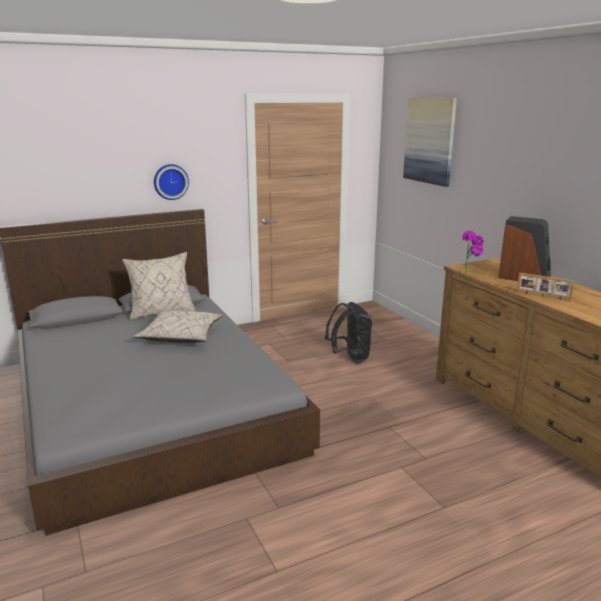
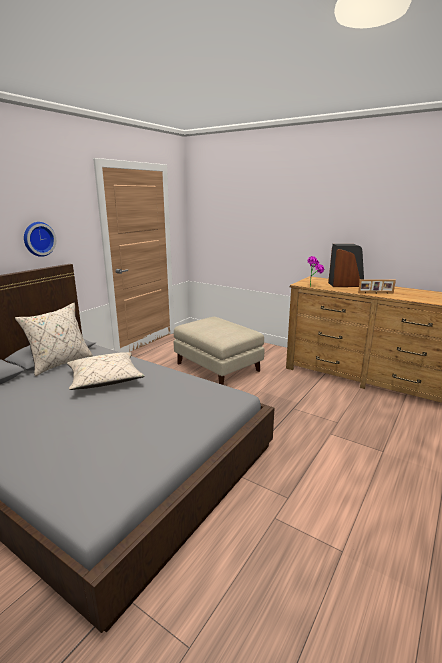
camera: 30 degrees left, 0 degrees up
black backpack [325,302,372,363] -> beige ottoman [174,317,264,385]
picture [403,98,457,187] -> none

